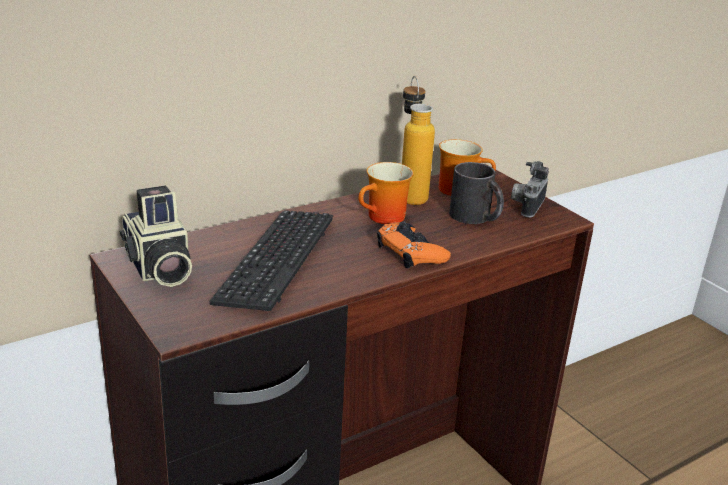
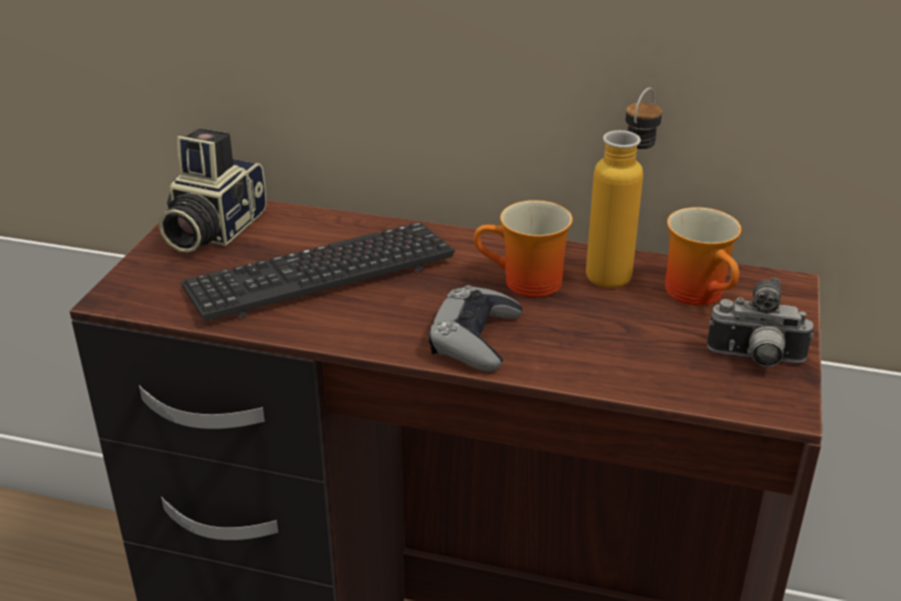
camera: 50 degrees right, 5 degrees up
orange game controller [377,222,451,268] -> grey game controller [428,285,522,371]
black mug [449,162,504,224] -> none
camera [511,161,549,217] -> camera turned 150 degrees counterclockwise [707,278,814,367]

